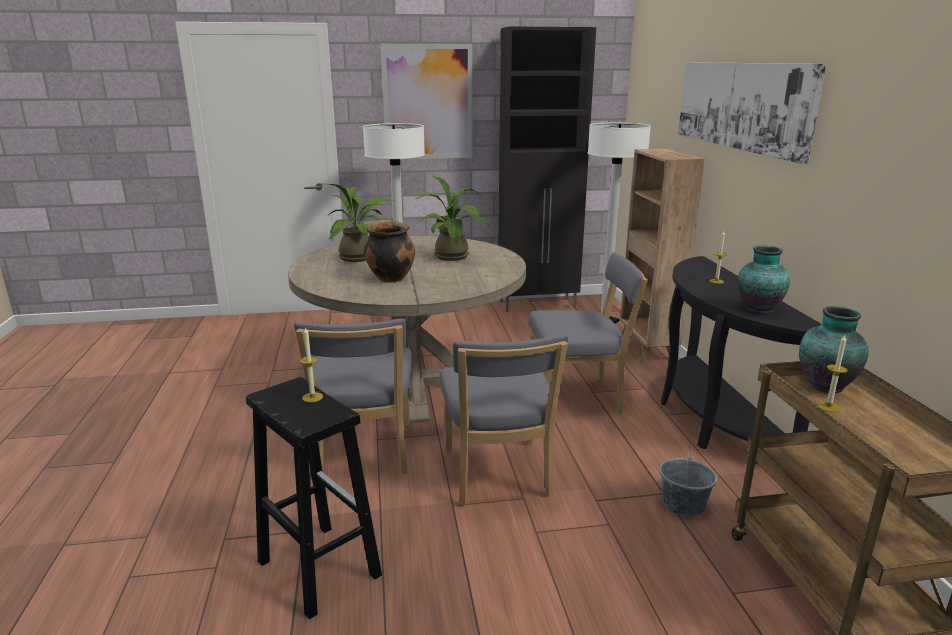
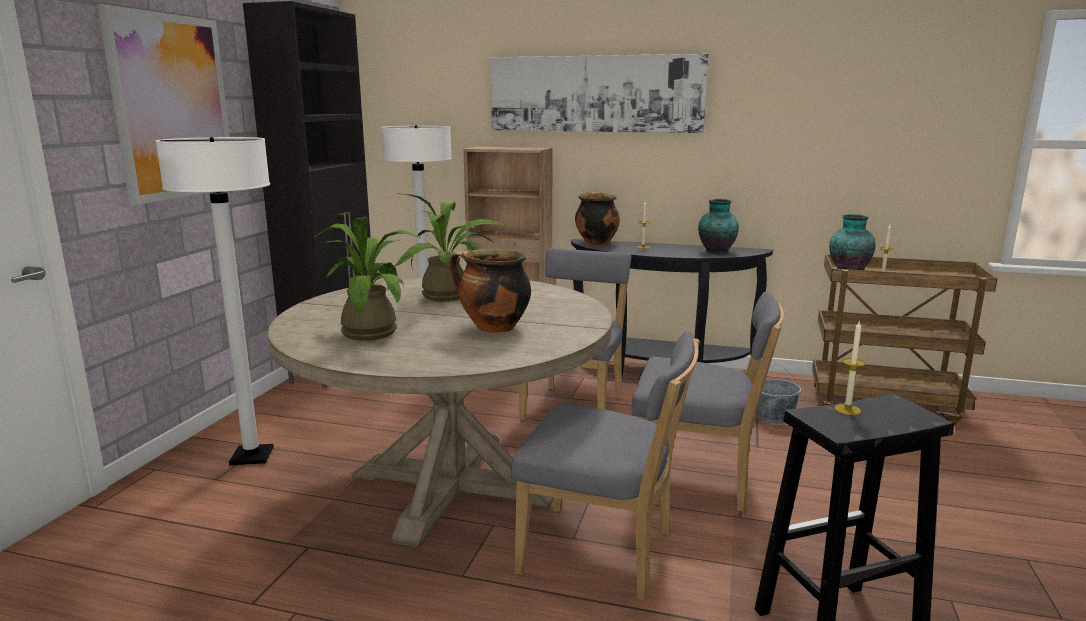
camera: 65 degrees left, 5 degrees down
none -> cooking pot [575,192,620,245]

